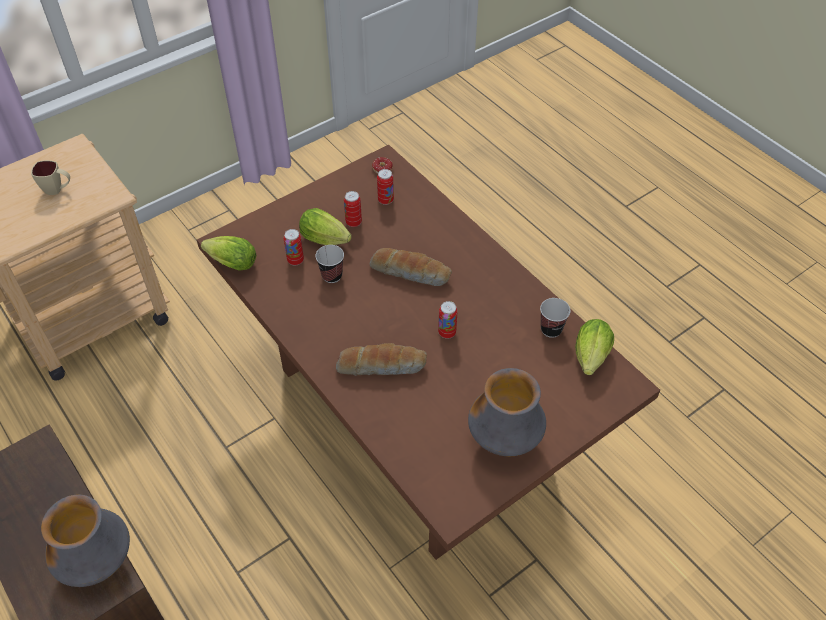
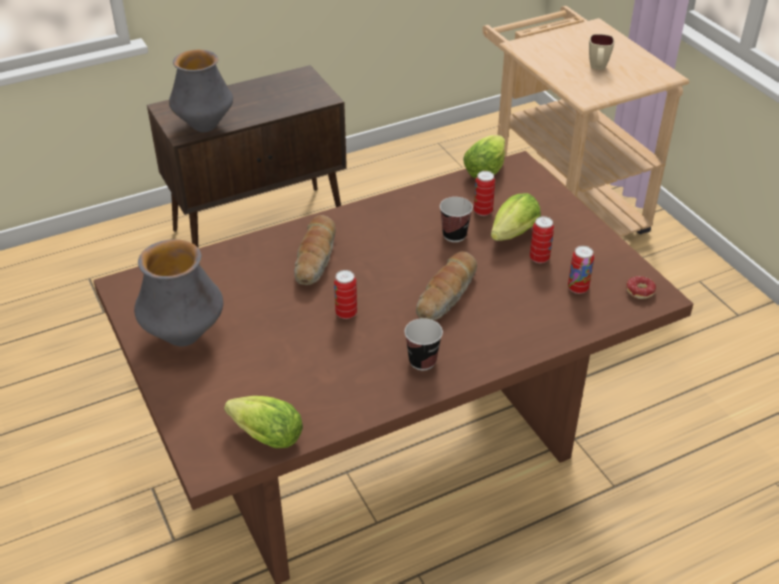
camera: 100 degrees right, 10 degrees down
cup [540,298,570,338] -> cup moved to [405,318,443,370]

